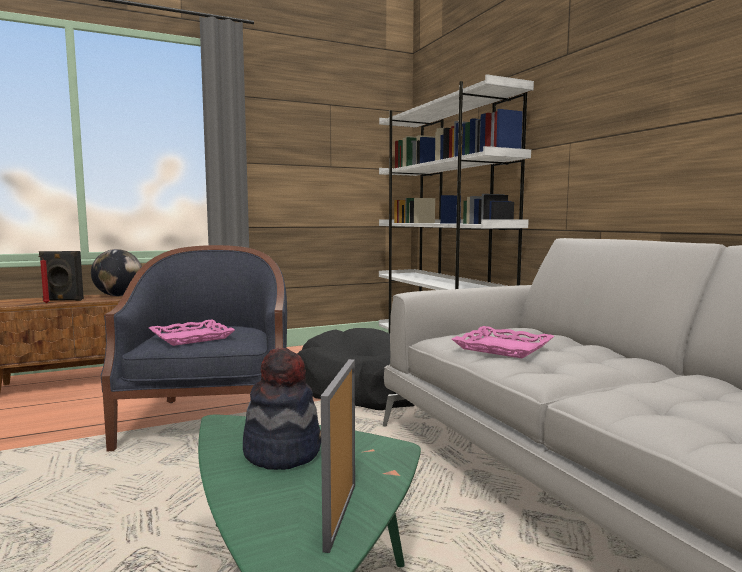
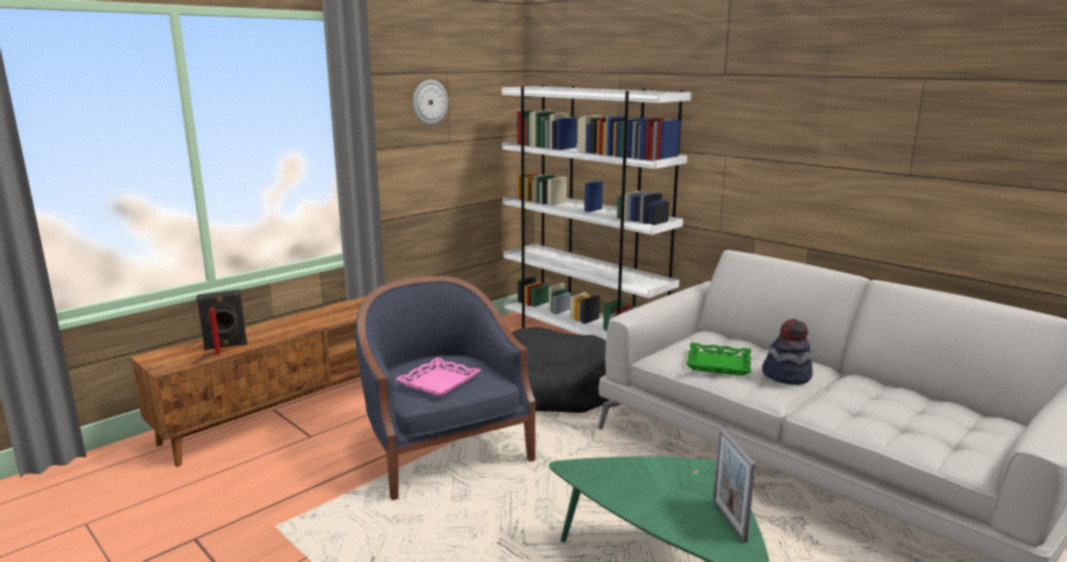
camera: 20 degrees left, 10 degrees up
globe [91,249,142,296] -> none
hat [243,348,321,470] -> hat moved to [762,319,813,385]
pink tray [452,326,554,359] -> green tray [686,343,752,376]
none -> wall clock [413,80,448,125]

